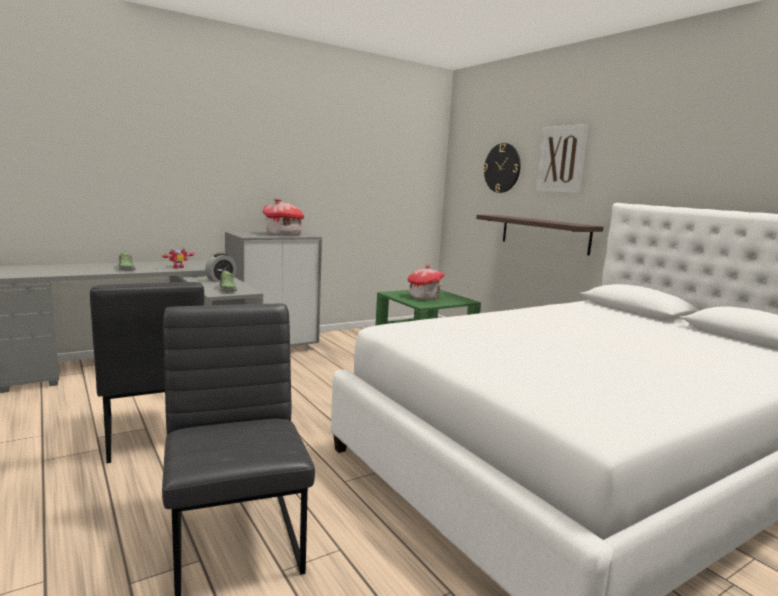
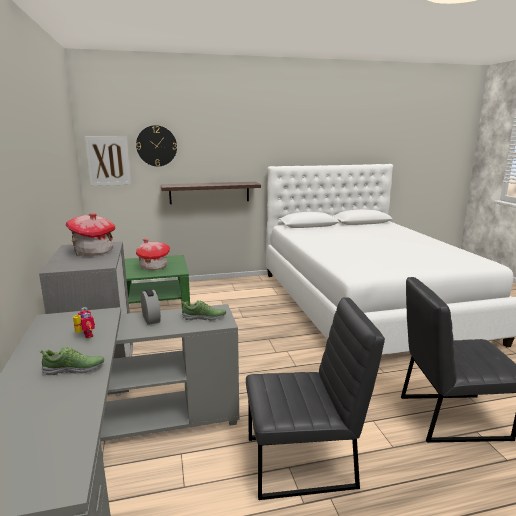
camera: 70 degrees left, 5 degrees up
picture [536,124,588,193] -> picture moved to [85,136,131,186]

